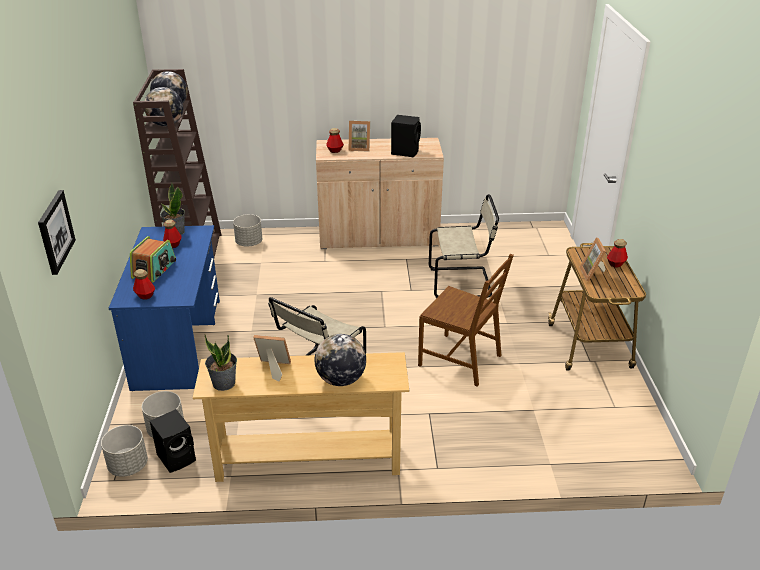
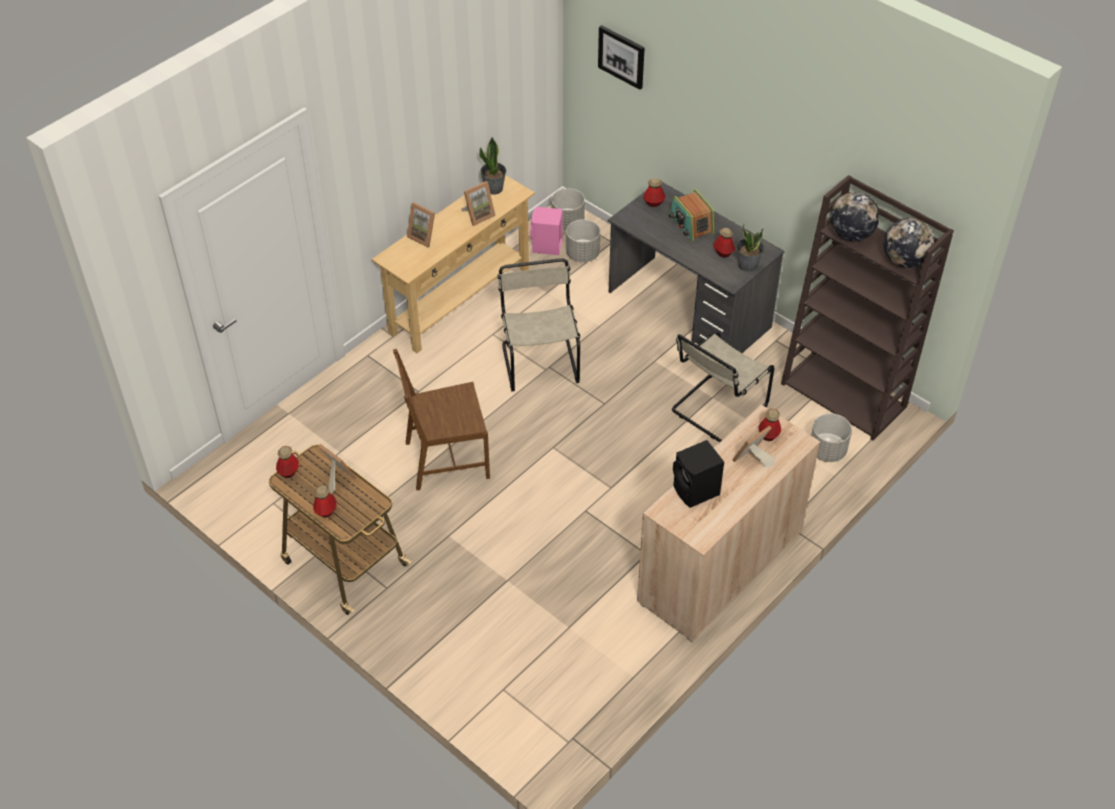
camera: 135 degrees right, 15 degrees up
blue desk [109,225,220,391] -> grey desk [608,182,785,353]
black speaker [150,409,196,473] -> pink speaker [530,207,563,255]
globe [314,334,366,386] -> picture frame [407,202,435,248]
beige chair [429,194,499,298] -> beige chair moved to [672,332,774,442]
none -> bottle [276,446,299,478]

